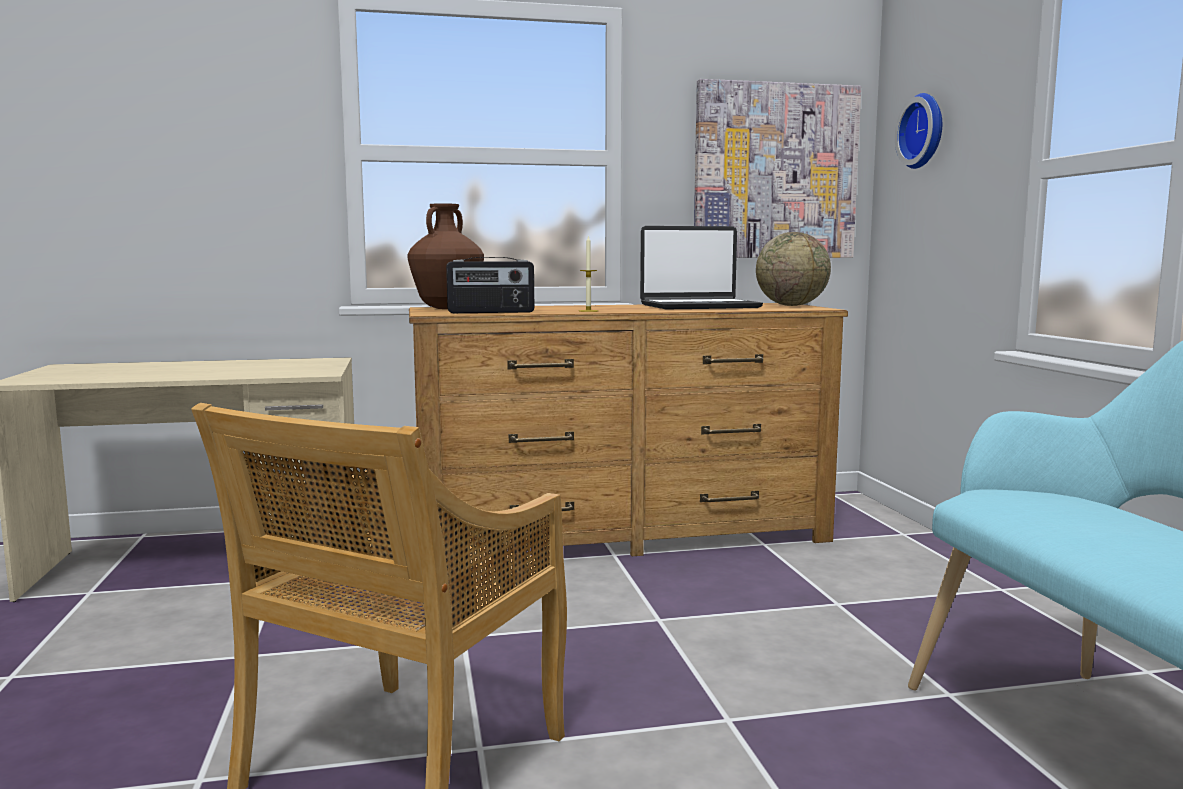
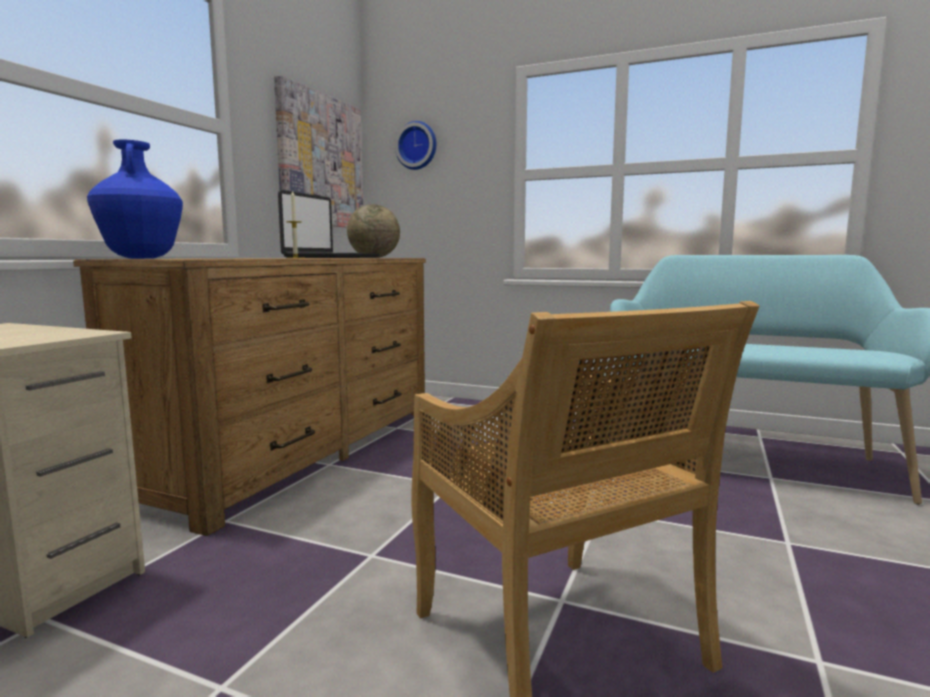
camera: 55 degrees left, 0 degrees up
brown vase [407,203,484,309] -> blue vase [87,140,183,259]
radio [446,257,534,313] -> none

